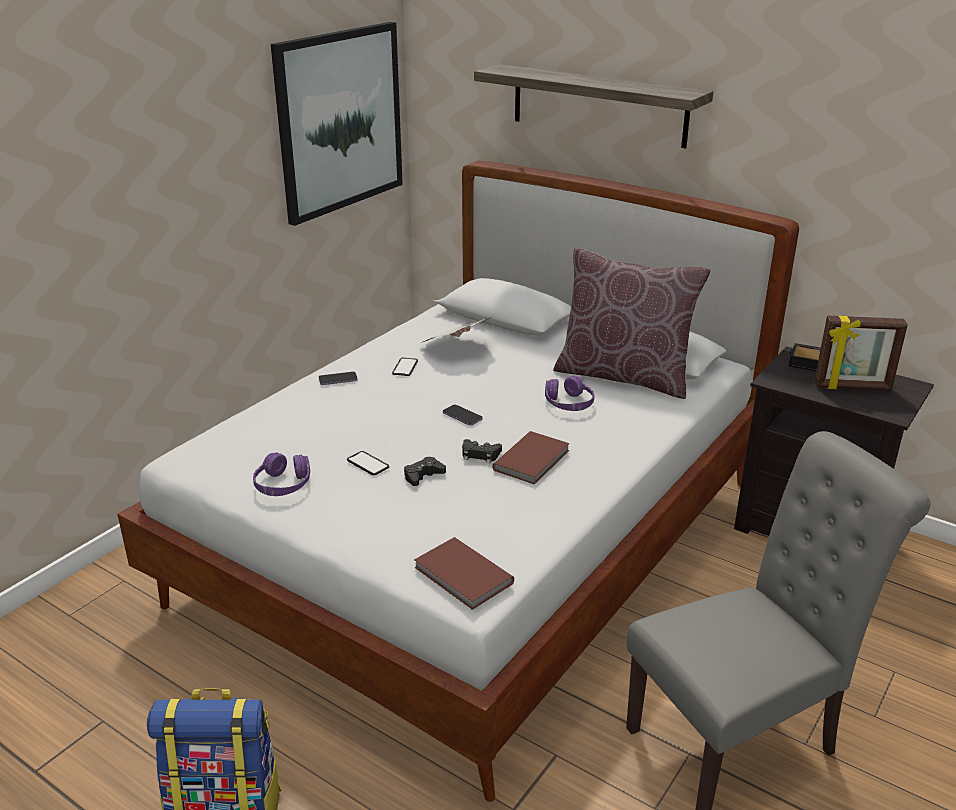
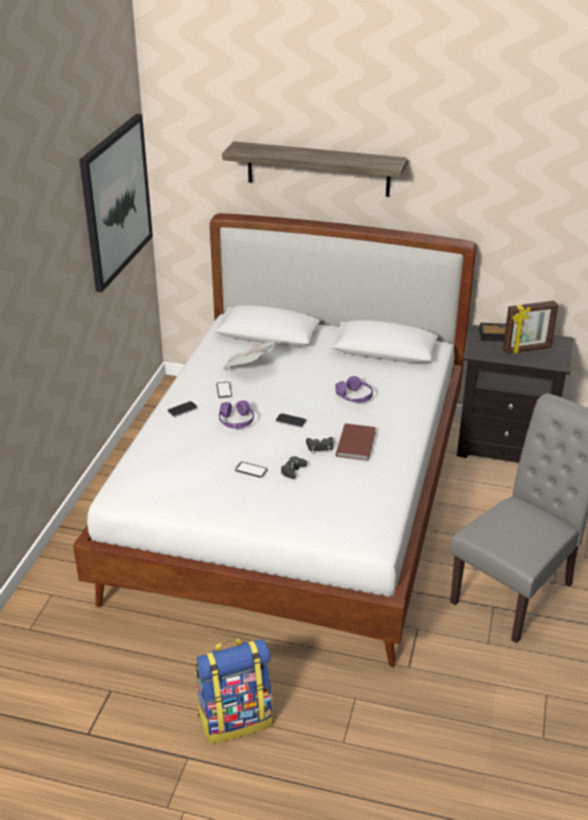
camera: 20 degrees left, 5 degrees up
purple headphones [253,452,310,496] -> purple headphones moved to [219,400,254,429]
brown book [414,537,514,610] -> none
brown pillow [553,248,711,399] -> none

